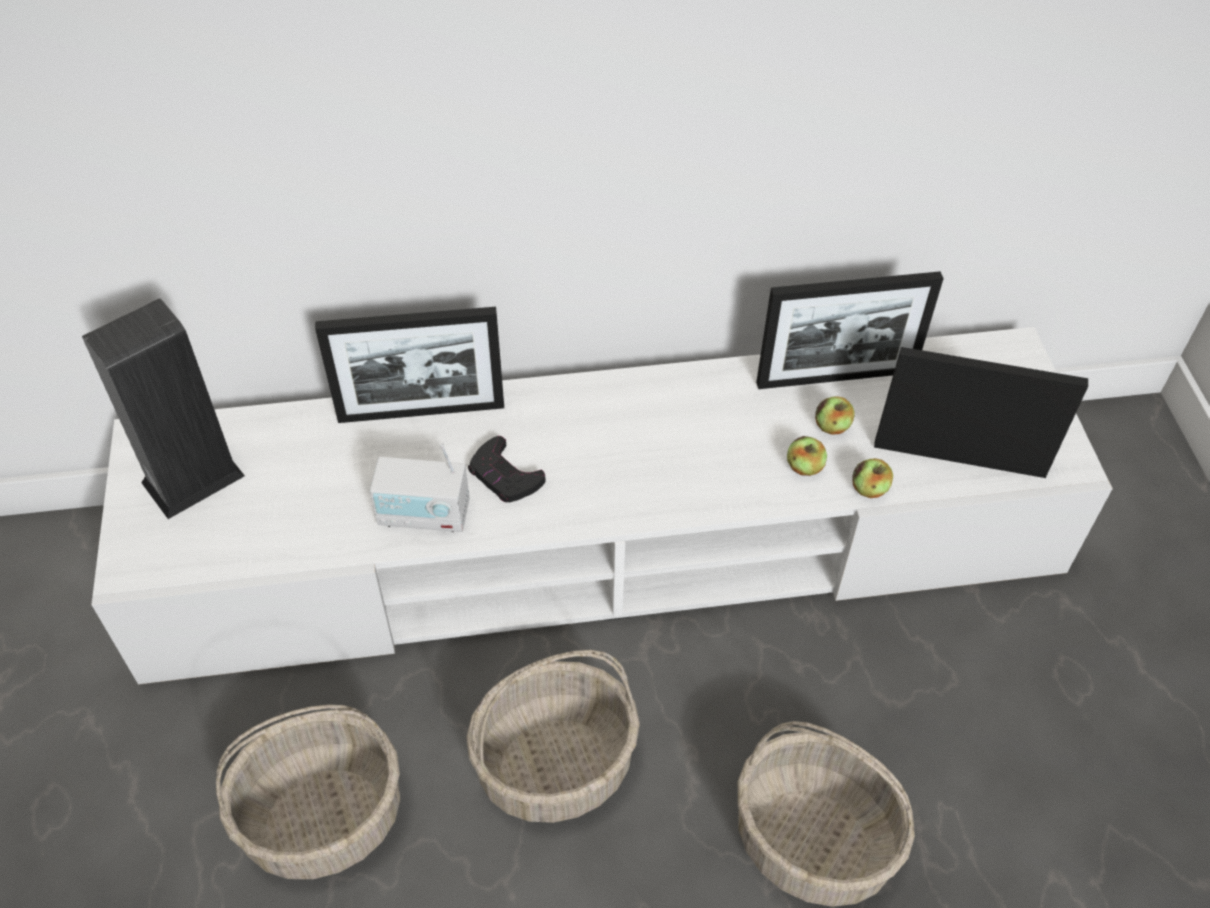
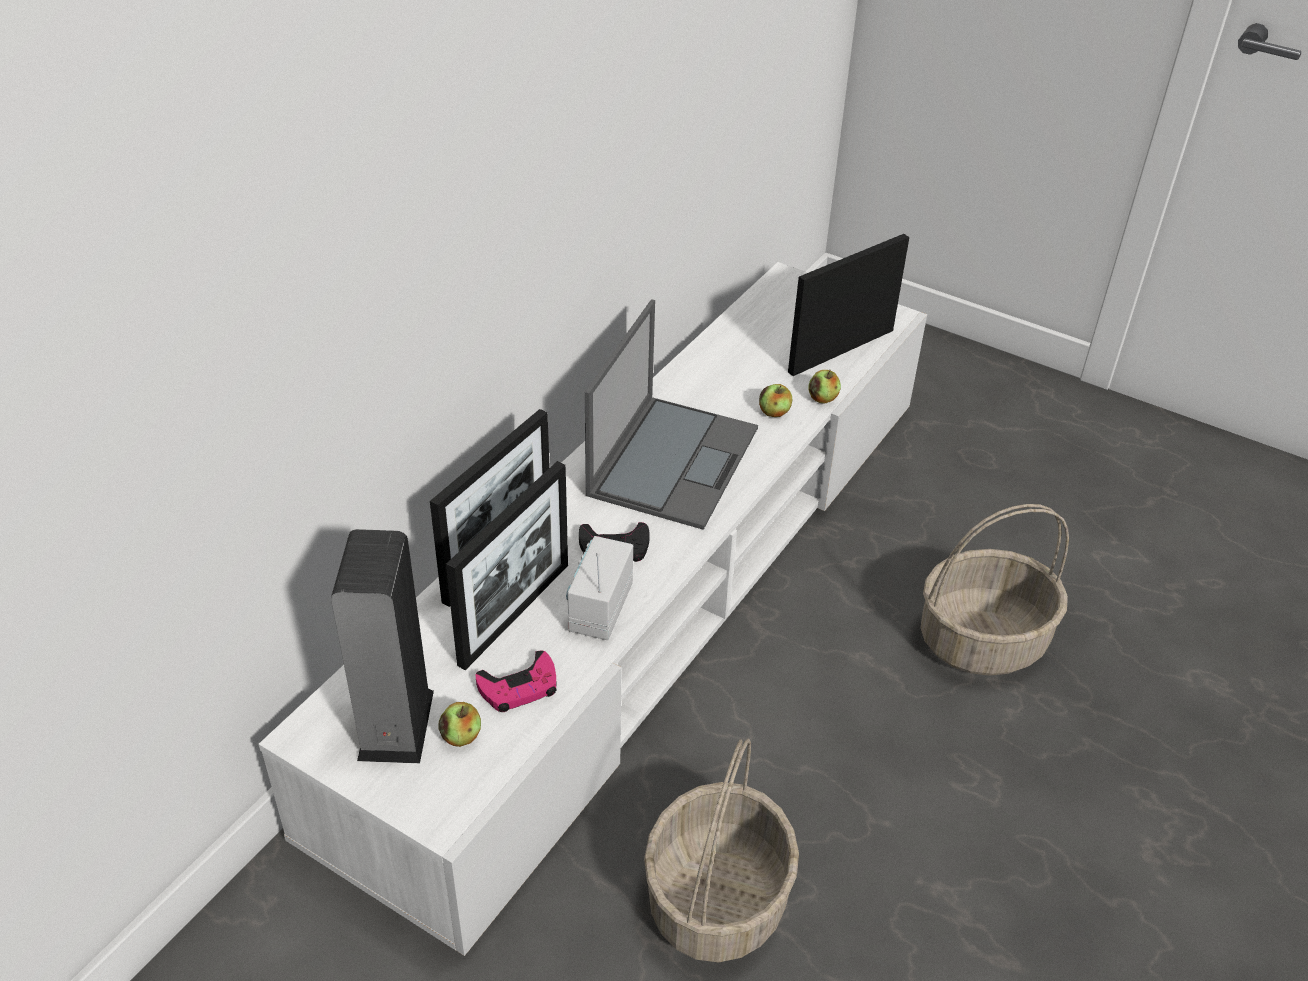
camera: 50 degrees left, 10 degrees down
radio [370,442,469,532] -> radio turned 150 degrees clockwise [566,536,633,640]
basket [466,650,640,823] -> none
picture frame [756,271,944,389] -> picture frame moved to [446,461,568,670]
apple [815,396,855,435] -> apple moved to [438,702,481,747]
none -> pink game controller [476,650,557,712]
none -> laptop [585,300,758,530]

